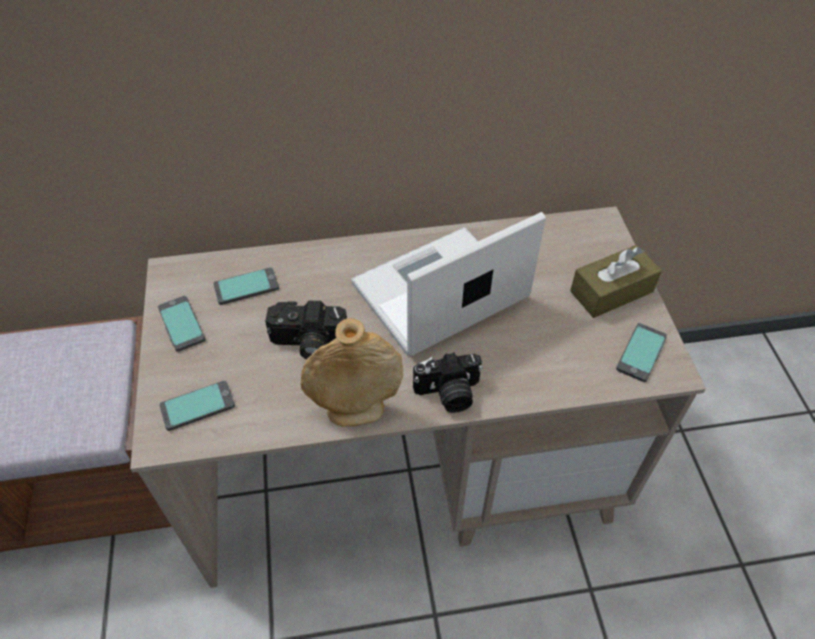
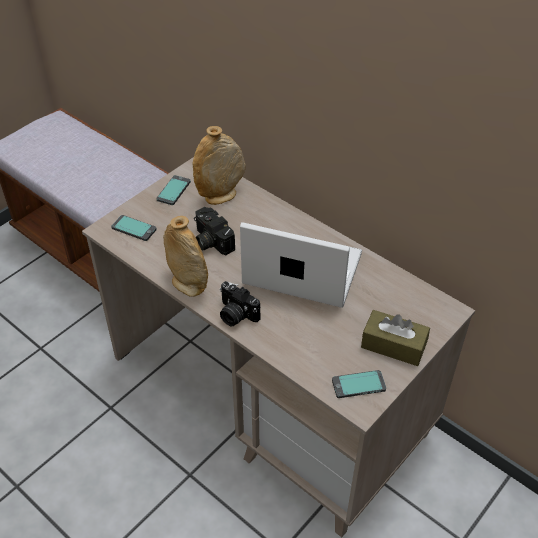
camera: 50 degrees right, 5 degrees down
phone [213,267,279,305] -> beige vase [193,126,246,205]

